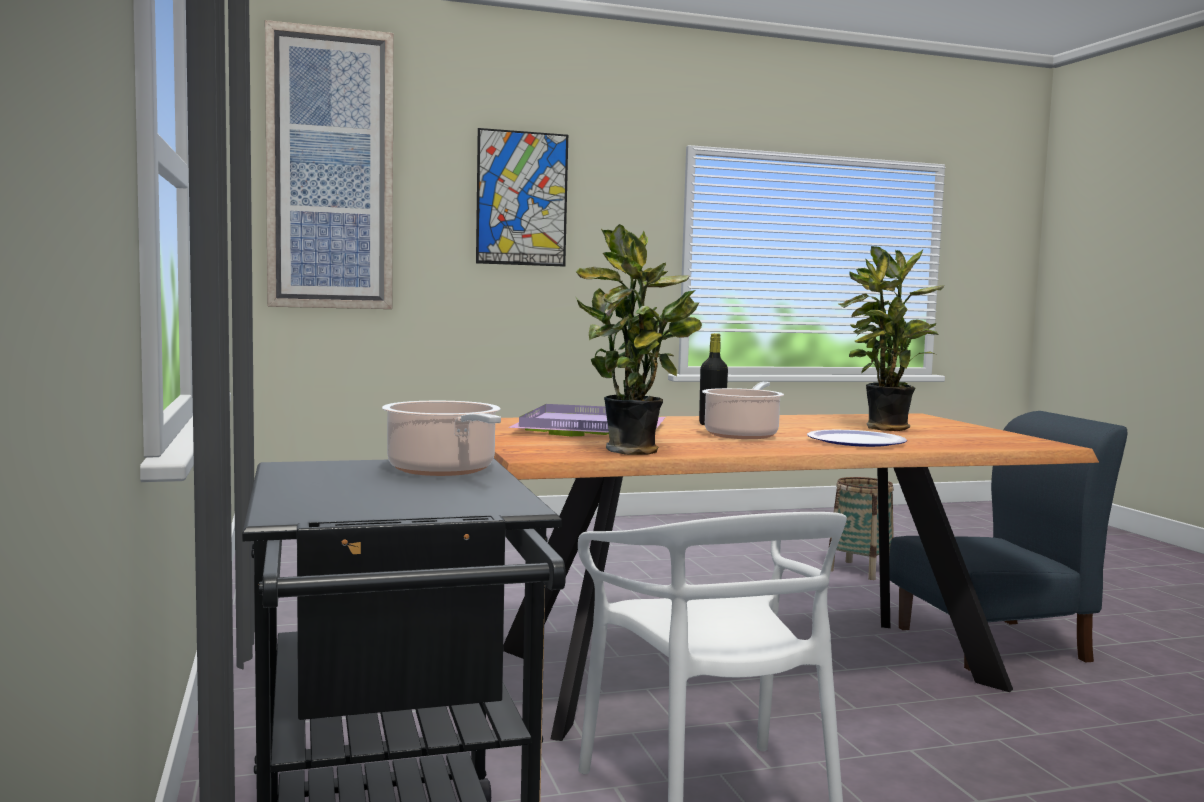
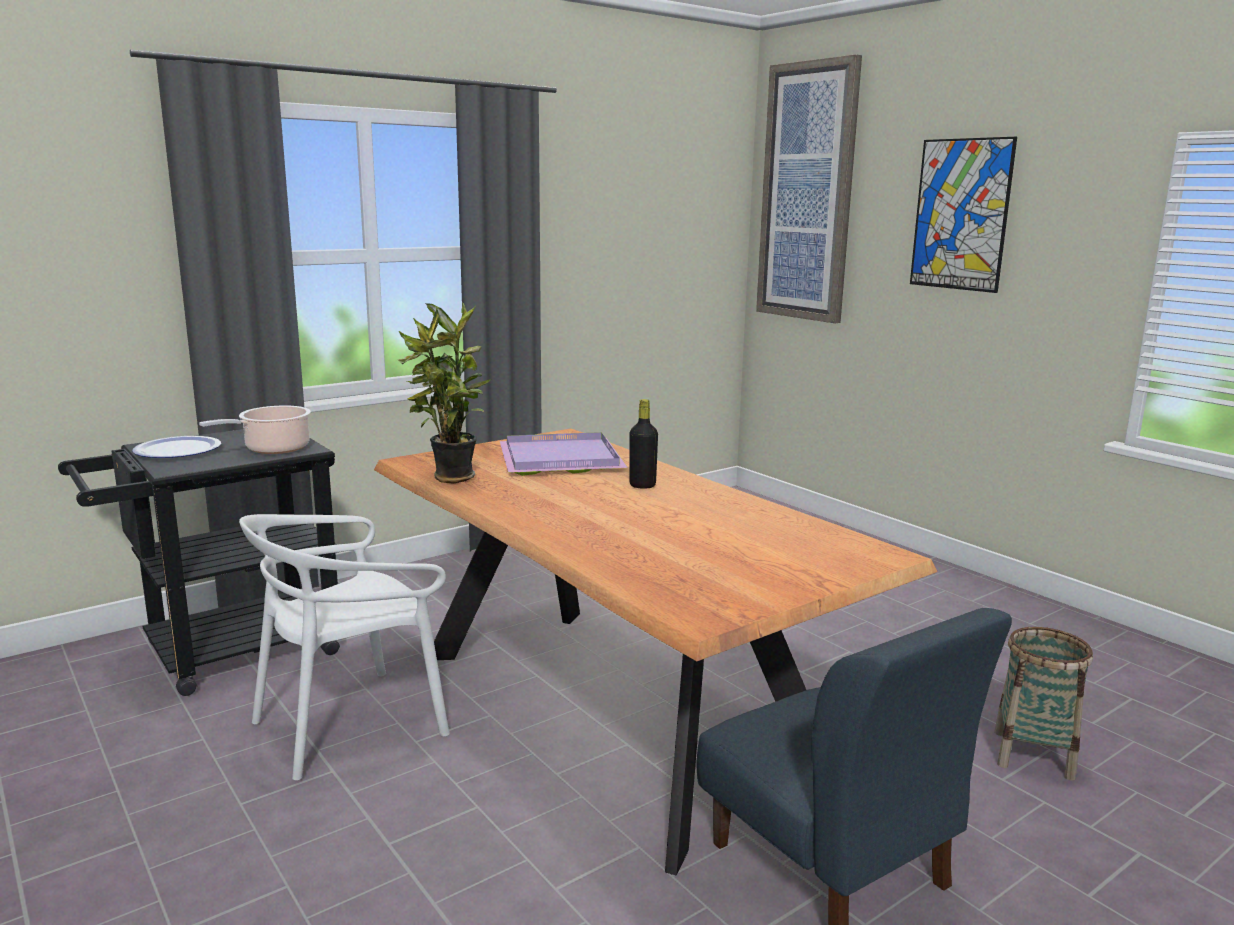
camera: 70 degrees right, 10 degrees up
cooking pot [702,382,784,439] -> none
plate [807,430,907,447] -> plate moved to [133,436,221,458]
potted plant [837,246,944,431] -> none

